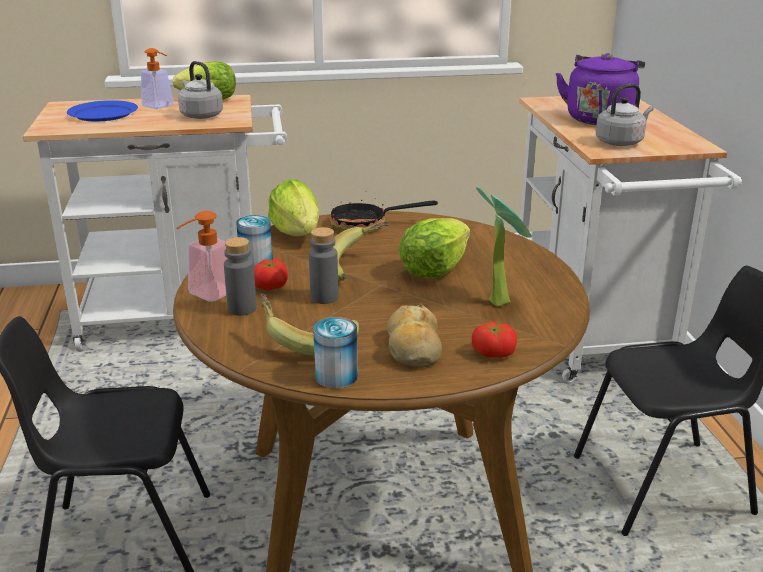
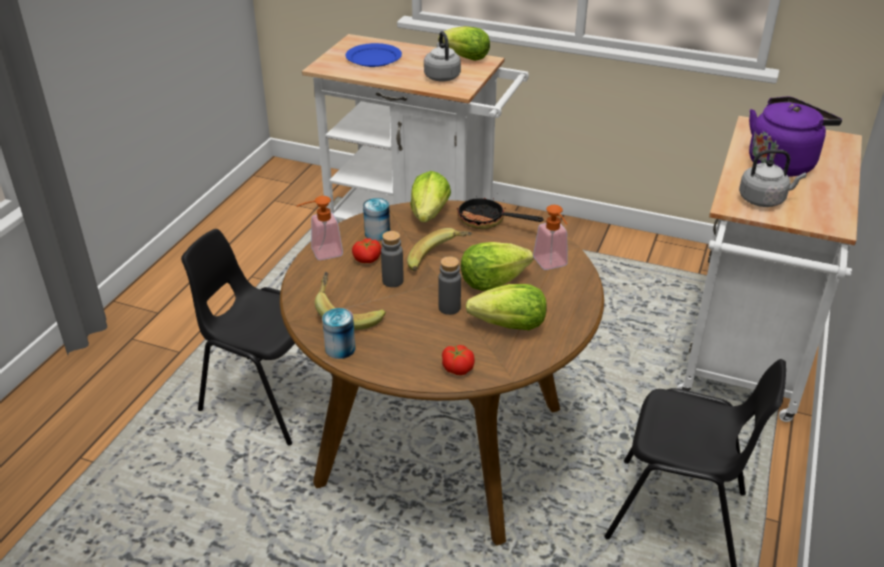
camera: 30 degrees right, 10 degrees up
soap dispenser [141,48,174,109] -> soap dispenser moved to [533,205,568,270]
grey bottle [224,237,257,316] -> grey bottle moved to [438,256,461,315]
bread [387,304,442,368] -> none
potted plant [476,187,531,307] -> lettuce [466,284,547,330]

